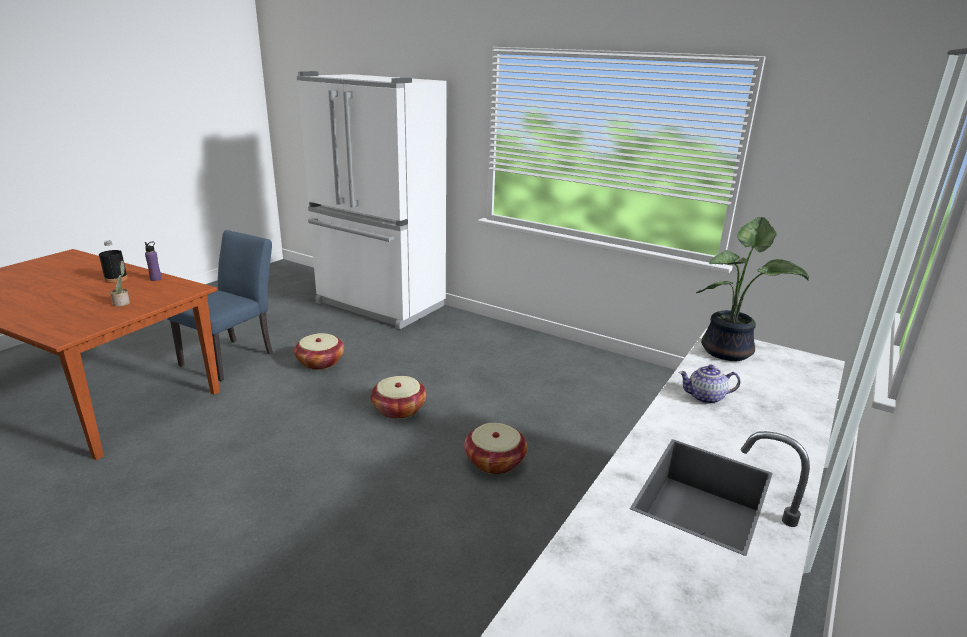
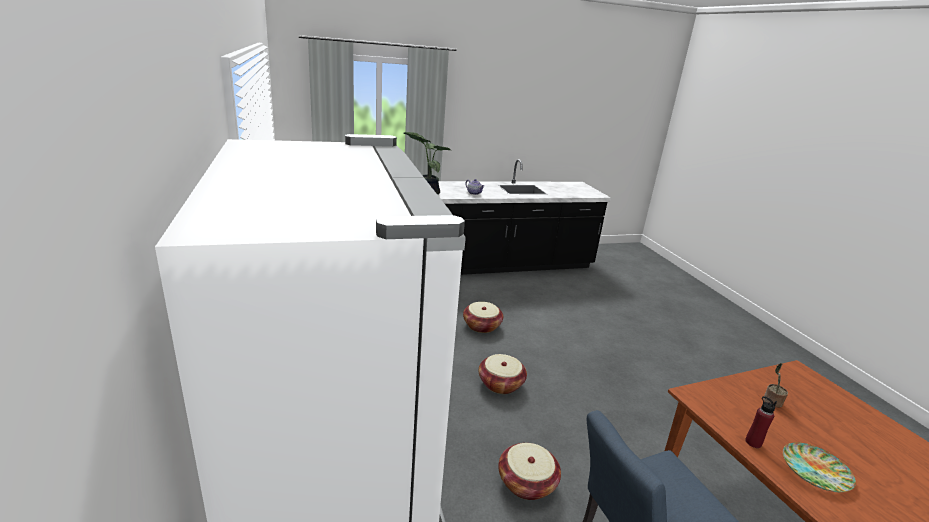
camera: 140 degrees left, 0 degrees up
black bottle [99,241,128,283] -> plate [783,442,856,492]
purple bottle [145,242,162,281] -> red bottle [745,396,777,448]

